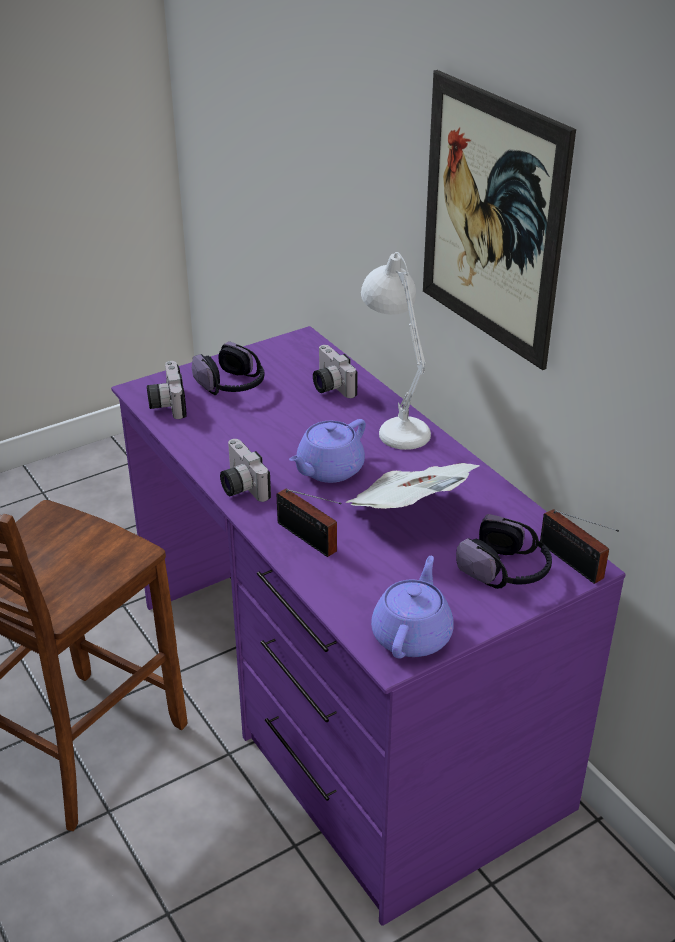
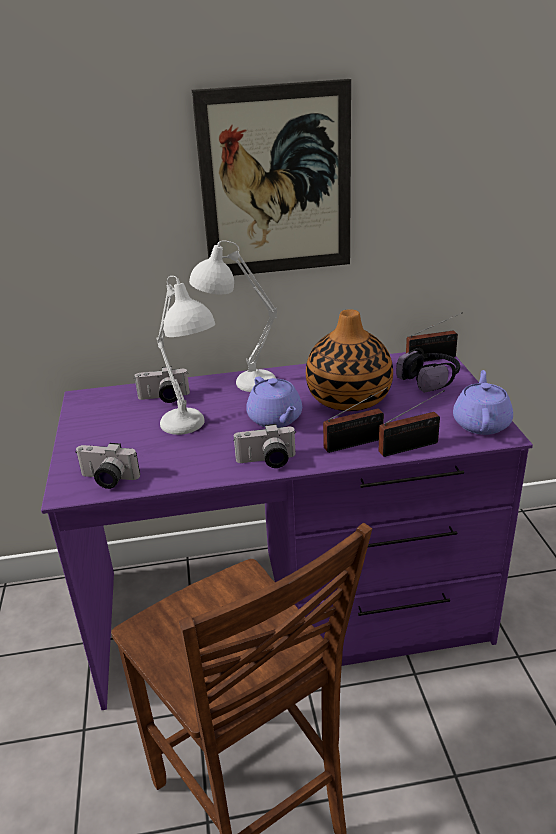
camera: 65 degrees left, 5 degrees down
headphones [192,341,264,395] -> none
newspaper [345,463,480,509] -> vase [306,309,393,411]
purple teapot [371,556,454,659] -> purple teapot turned 60 degrees clockwise [453,370,513,435]
none -> white table lamp [156,276,215,435]
none -> radio [379,390,445,457]

